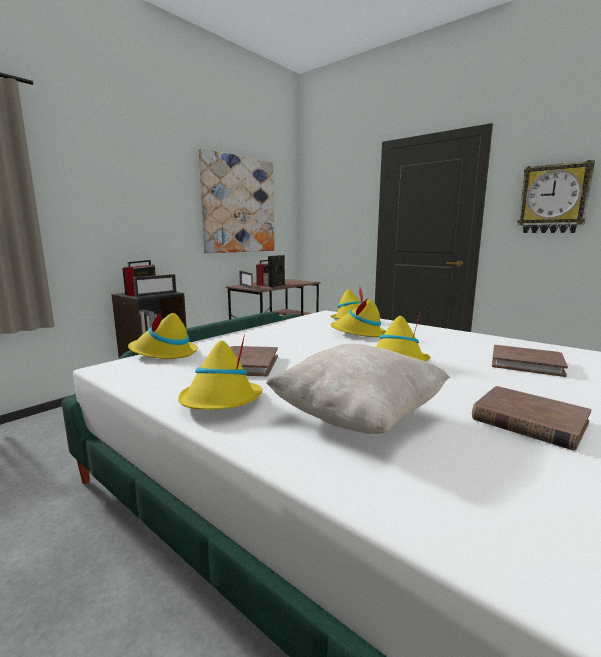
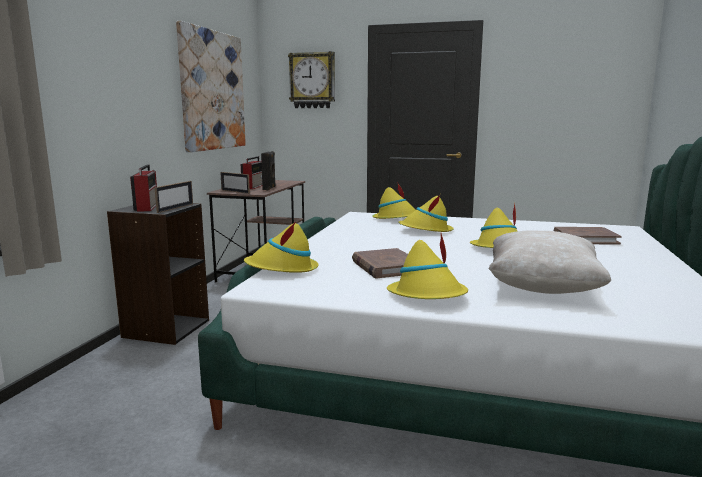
camera: 25 degrees left, 0 degrees up
brown book [472,386,592,451] -> none
wall clock [517,160,595,233] -> wall clock moved to [288,51,335,108]

